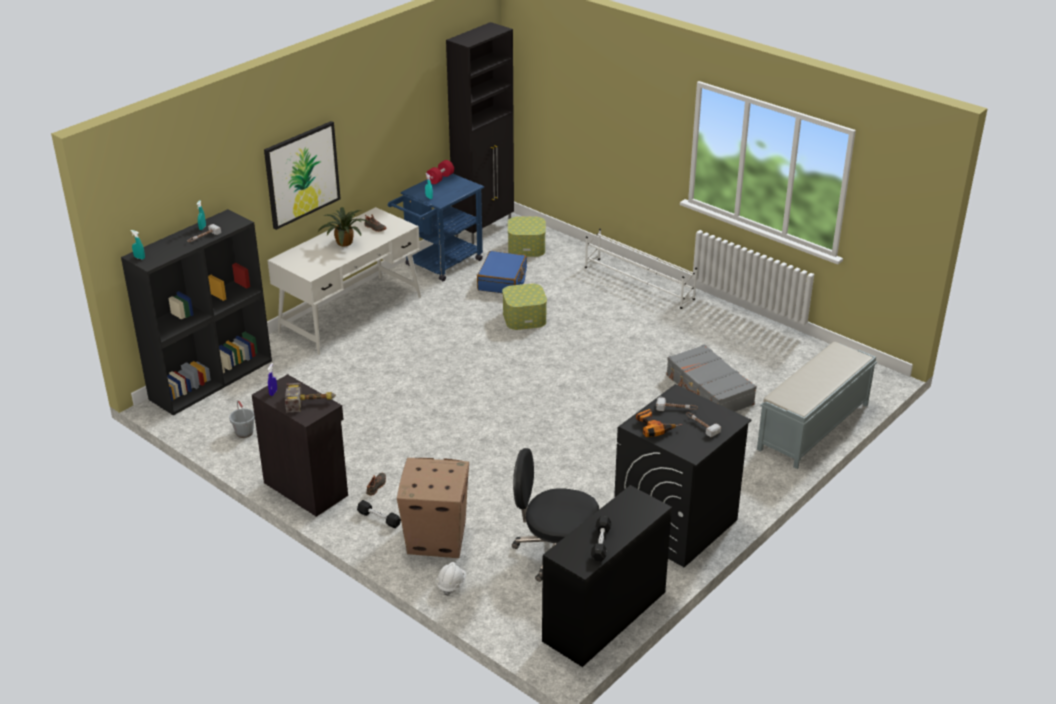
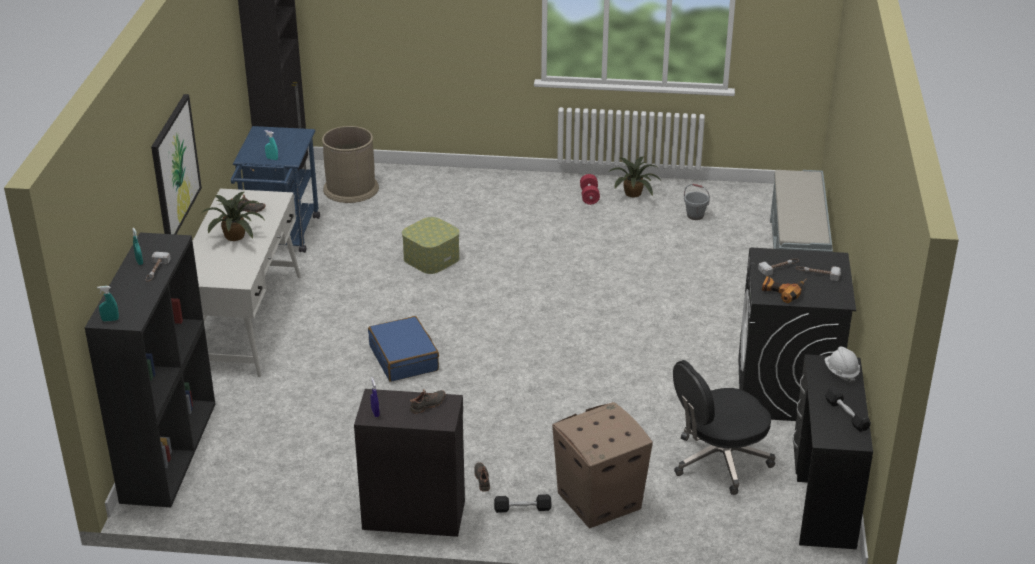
camera: 35 degrees left, 0 degrees up
grey bucket [229,401,255,438] -> grey bucket moved to [684,184,710,220]
hammer [285,383,336,412] -> black shoe [410,389,446,414]
red dumbbell [426,160,454,184] -> red dumbbell moved to [580,174,600,205]
white hard hat [437,562,466,596] -> white hard hat moved to [824,346,860,383]
blue suitcase [477,251,527,293] -> blue suitcase moved to [368,316,439,382]
storage box [508,217,546,257] -> brown trash can [322,126,379,203]
white shoe rack [585,229,697,309] -> none
grey suitcase [666,344,757,412] -> none
none -> potted plant [609,156,661,198]

